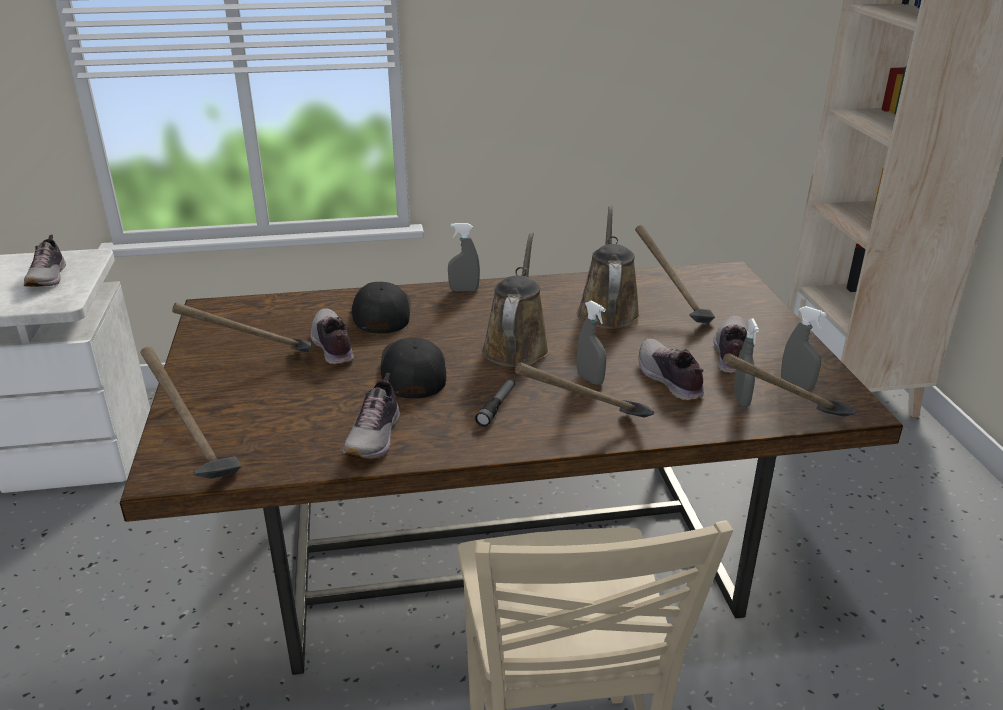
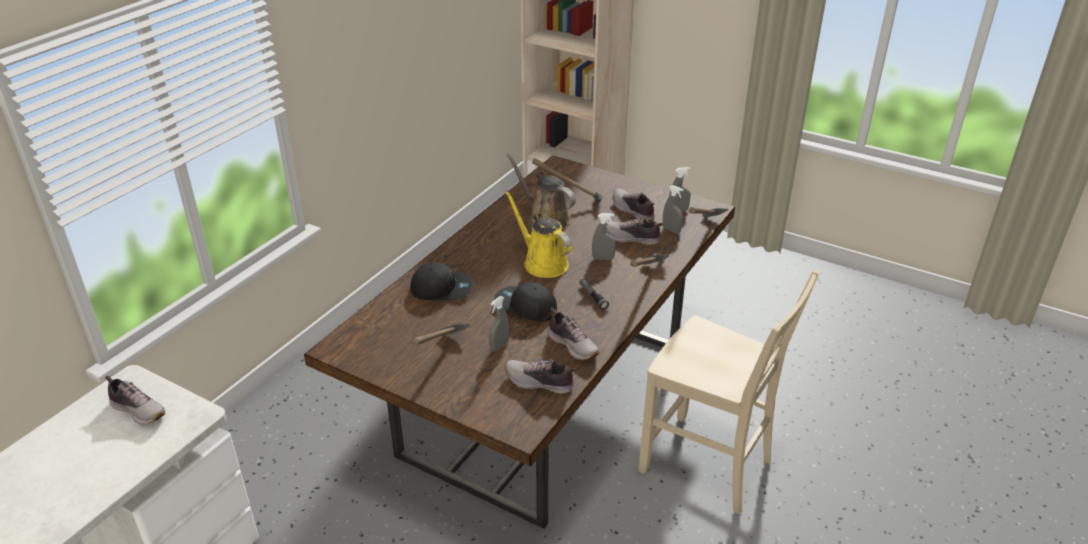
camera: 50 degrees left, 5 degrees up
hammer [140,347,241,479] -> none
shoe [310,308,354,364] -> shoe moved to [505,359,576,394]
black cap [352,282,410,333] -> black cap turned 150 degrees clockwise [410,262,473,301]
grey spray bottle [448,223,480,292] -> grey spray bottle moved to [489,296,509,352]
brown watering can [482,233,550,367] -> yellow watering can [505,191,572,278]

